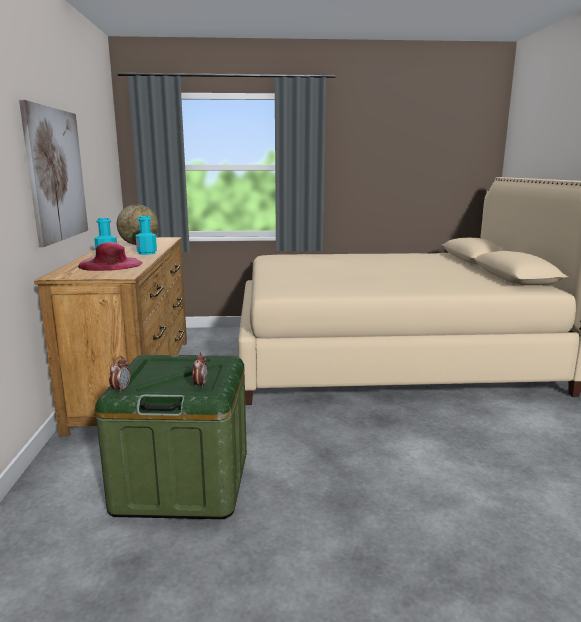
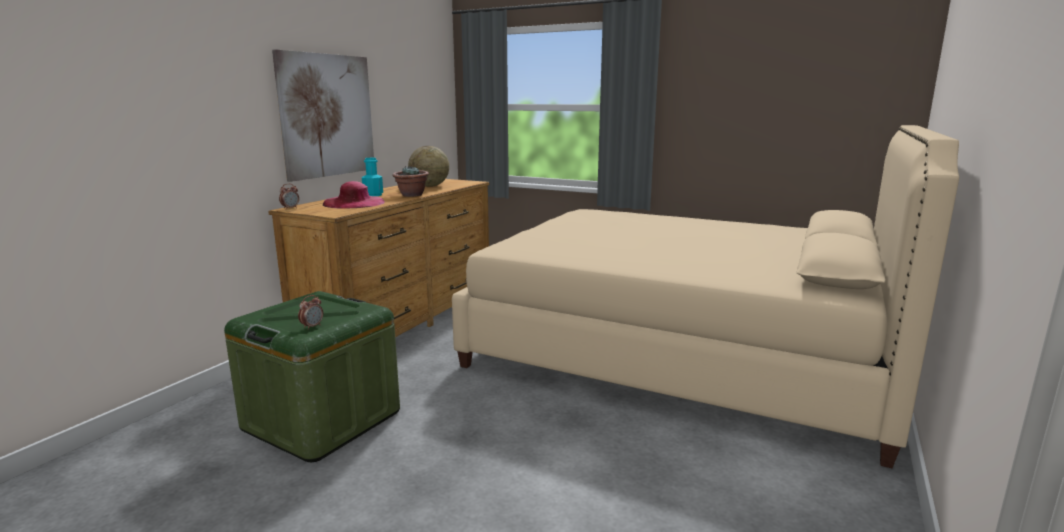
camera: 30 degrees right, 0 degrees up
alarm clock [109,356,130,393] -> alarm clock moved to [279,183,299,209]
turquoise bottle [136,216,157,255] -> potted plant [392,166,429,197]

